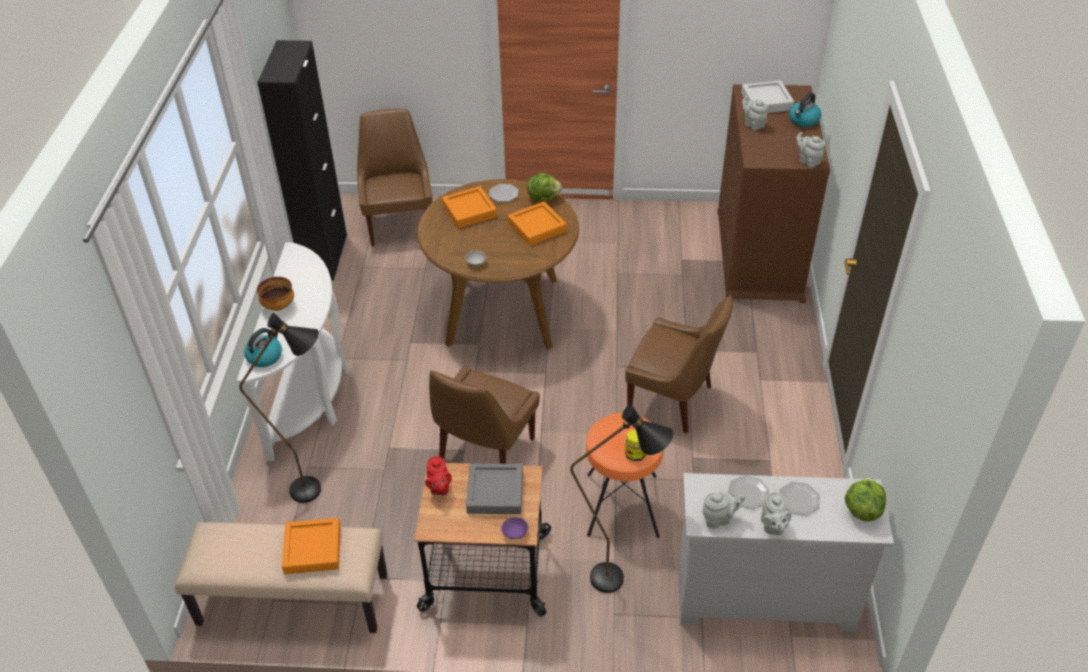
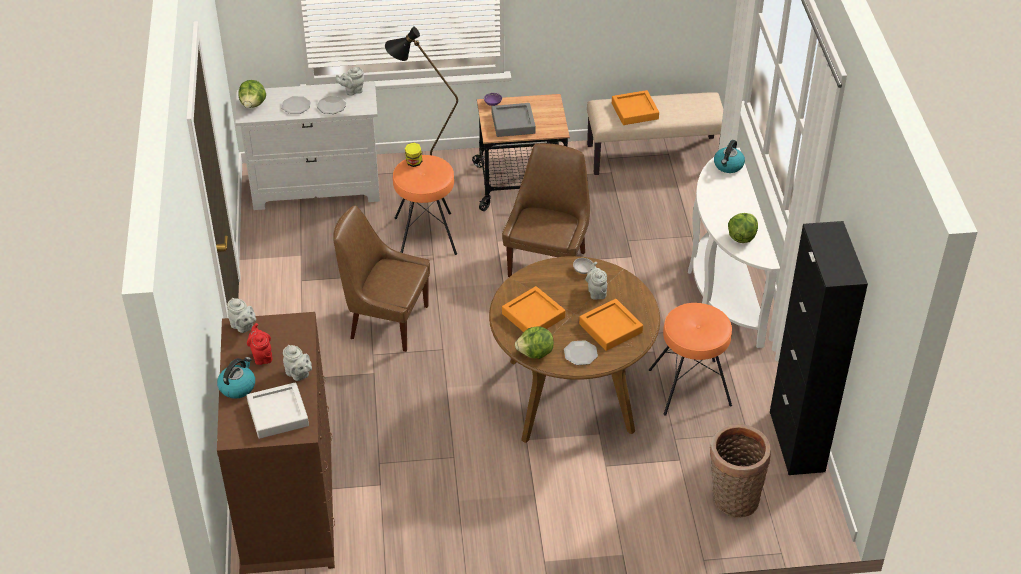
camera: 170 degrees right, 0 degrees up
black floor lamp [239,313,321,503] -> none
bowl [257,277,294,311] -> none
brown chair [357,109,432,246] -> basket [710,424,771,518]
red teapot [425,456,452,496] -> red teapot moved to [247,323,273,365]
grey teapot [761,492,791,535] -> grey teapot moved to [585,262,607,300]
none -> orange stool [649,303,732,416]
none -> lettuce [728,213,758,243]

